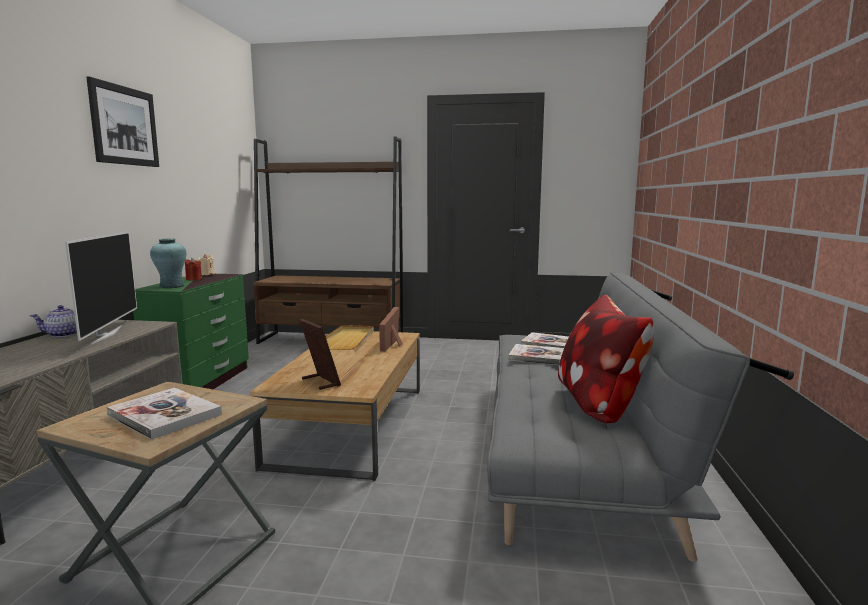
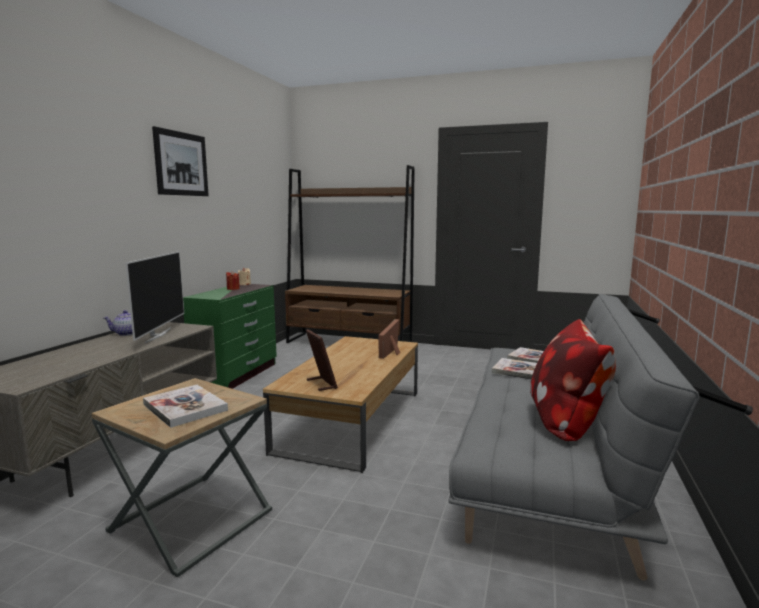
camera: 10 degrees right, 0 degrees up
turquoise vase [150,238,186,288] -> none
beige tray [326,325,374,350] -> none

